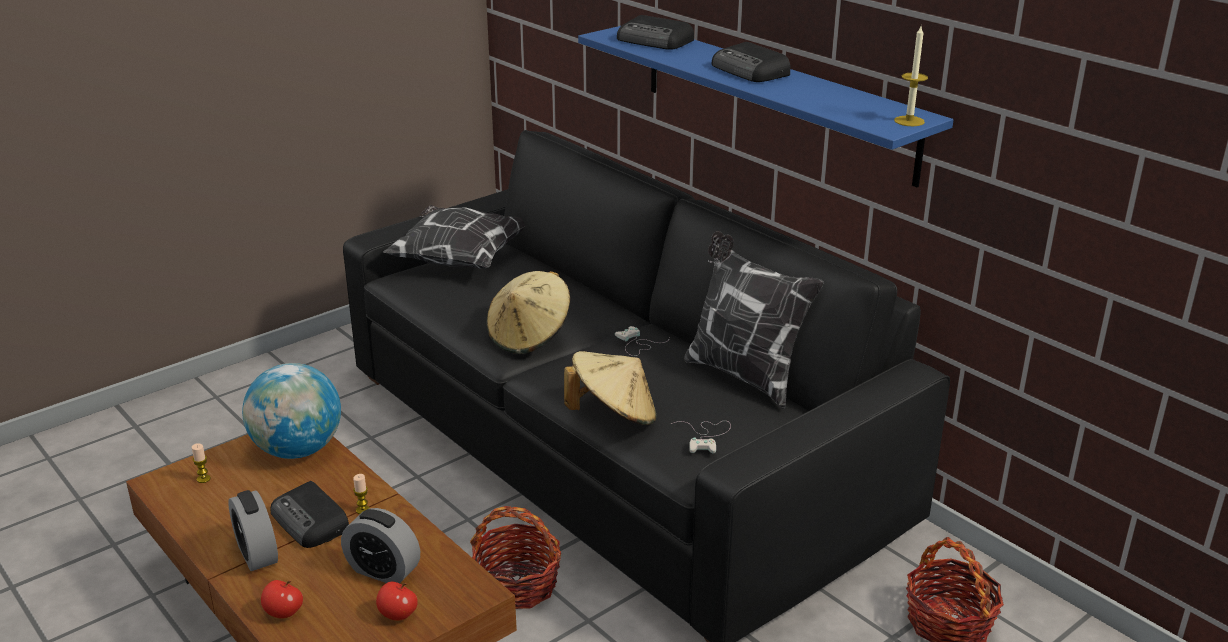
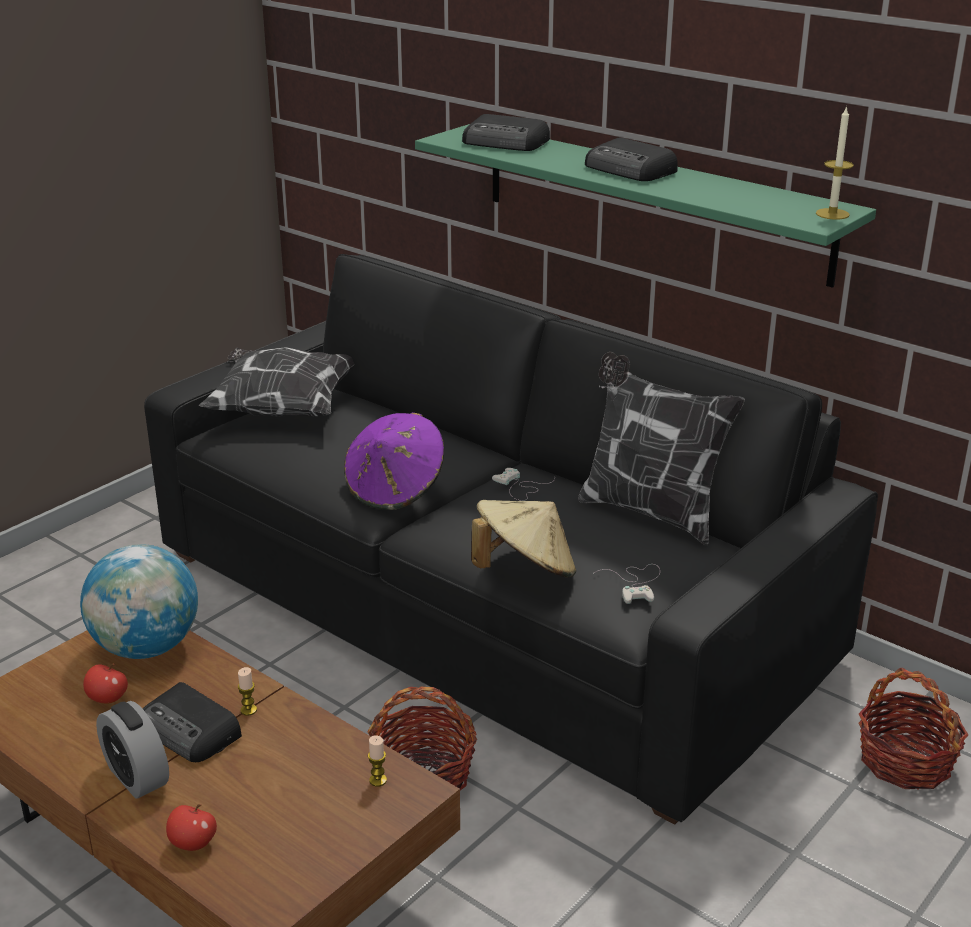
camera: 10 degrees left, 0 degrees up
candle [192,443,211,483] -> candle moved to [368,736,387,787]
alarm clock [341,508,420,584] -> none
apple [376,582,418,621] -> apple moved to [83,664,128,704]
beige hat [487,271,570,354] -> purple hat [344,412,444,510]
blue shelf [578,26,953,187] -> green shelf [415,124,876,288]

